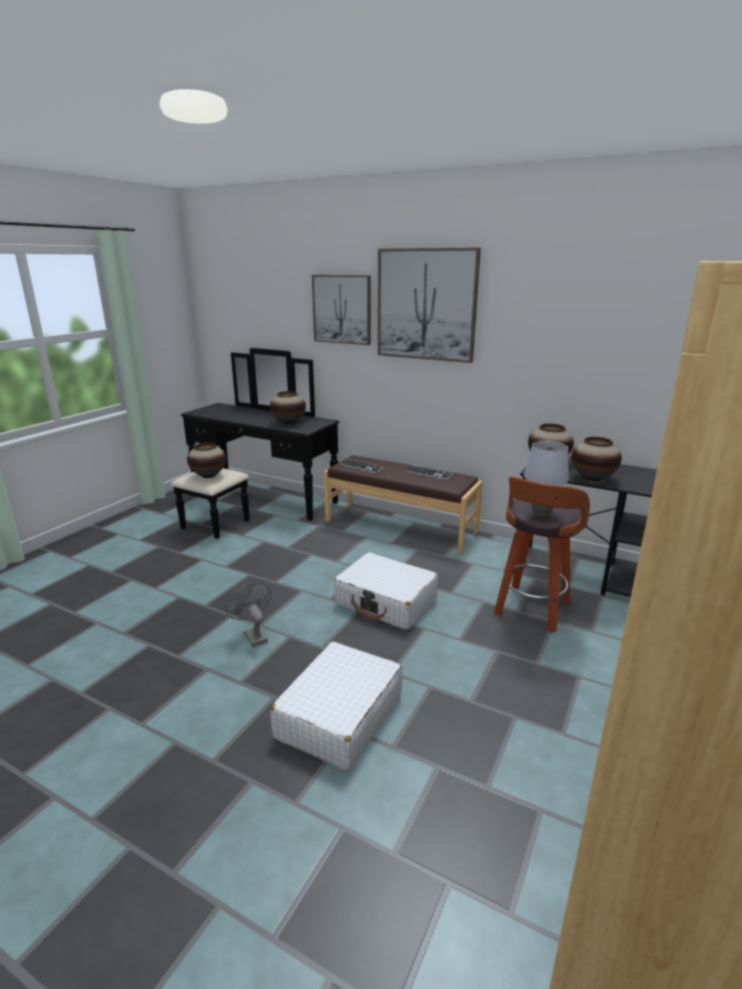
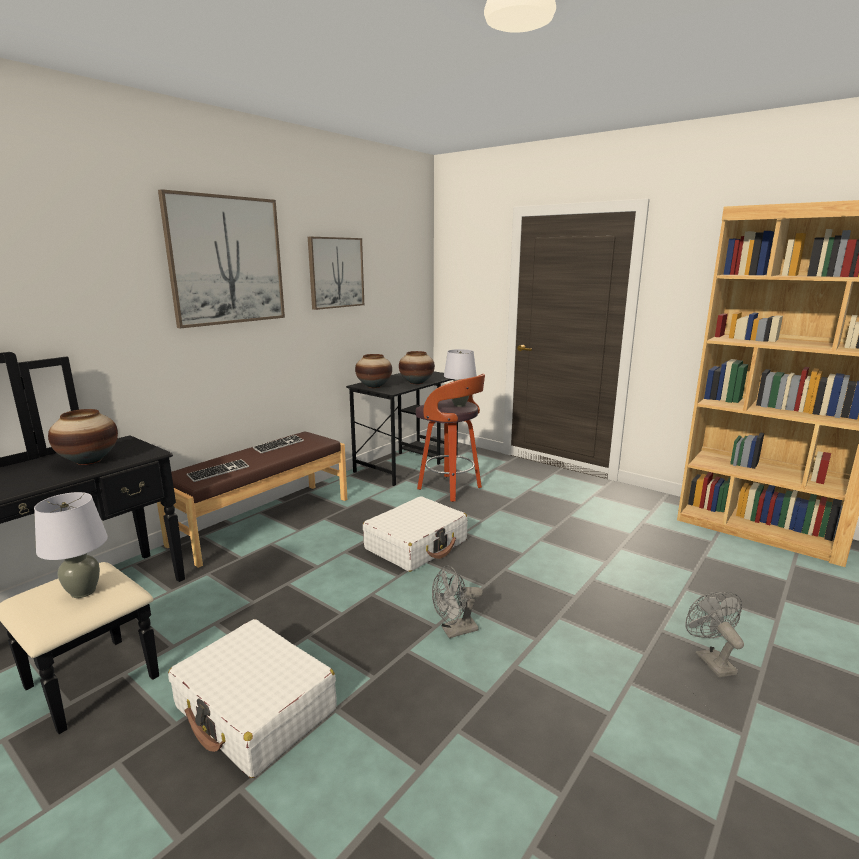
camera: 80 degrees left, 5 degrees down
vase [187,443,226,478] -> grey table lamp [34,492,108,598]
white suitcase [271,642,402,771] -> white suitcase moved to [168,619,337,778]
picture [312,275,371,345] -> picture moved to [308,237,364,310]
none -> grey fan [685,592,744,677]

